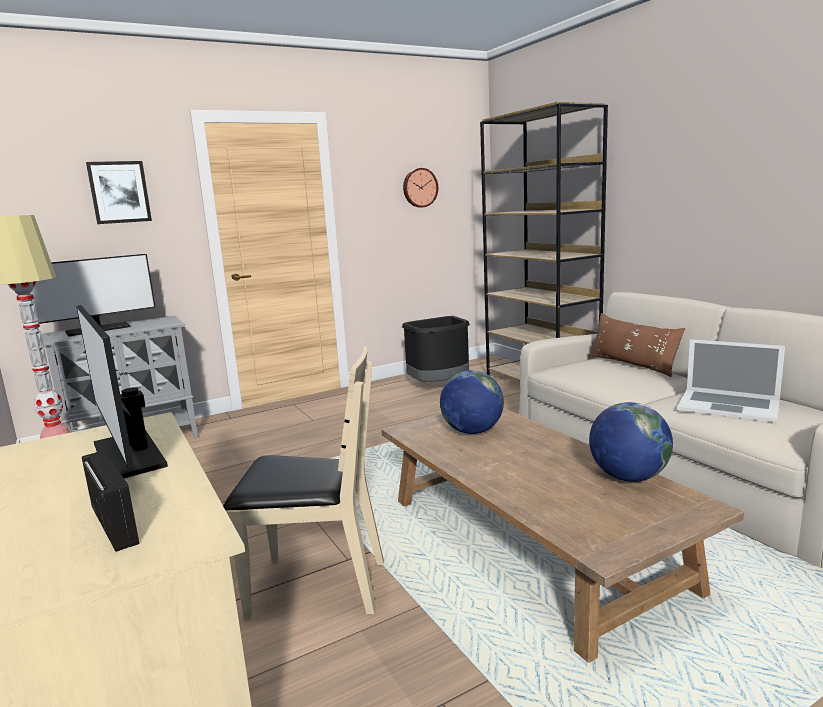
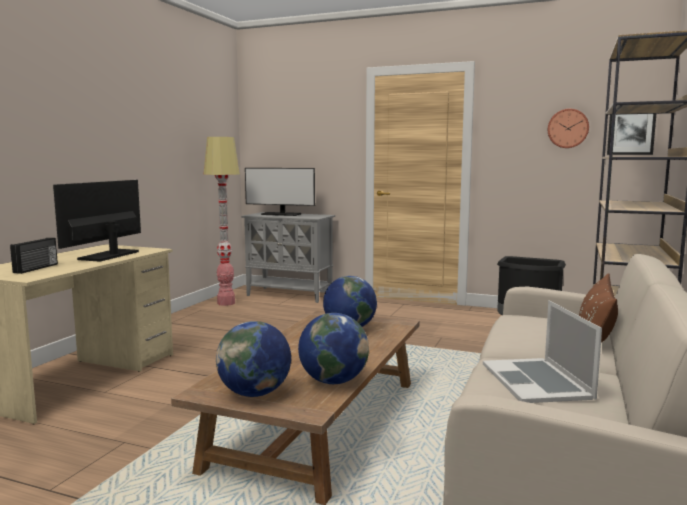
camera: 50 degrees right, 5 degrees down
picture [86,161,152,224] -> picture moved to [607,114,656,155]
beige chair [223,346,384,620] -> none
none -> globe [216,321,291,397]

